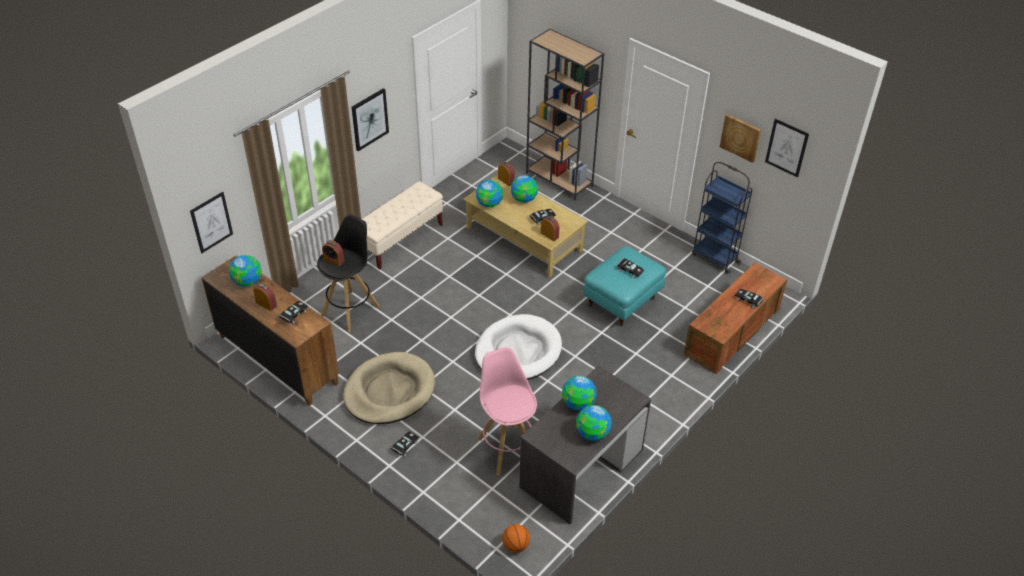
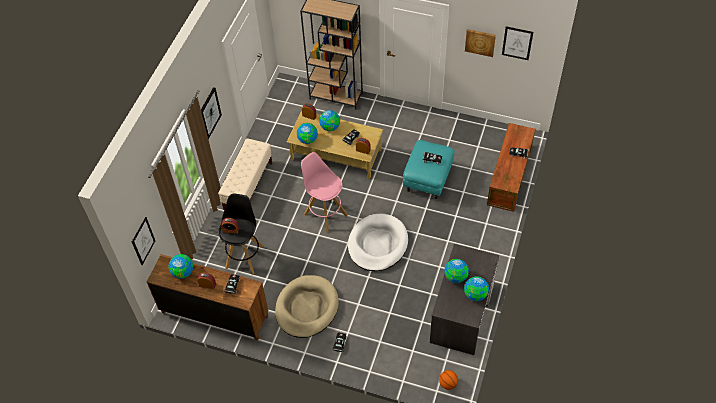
camera: 20 degrees left, 10 degrees up
pink stool [478,347,537,476] -> pink stool moved to [301,152,347,233]
blue cart [692,162,752,274] -> none

